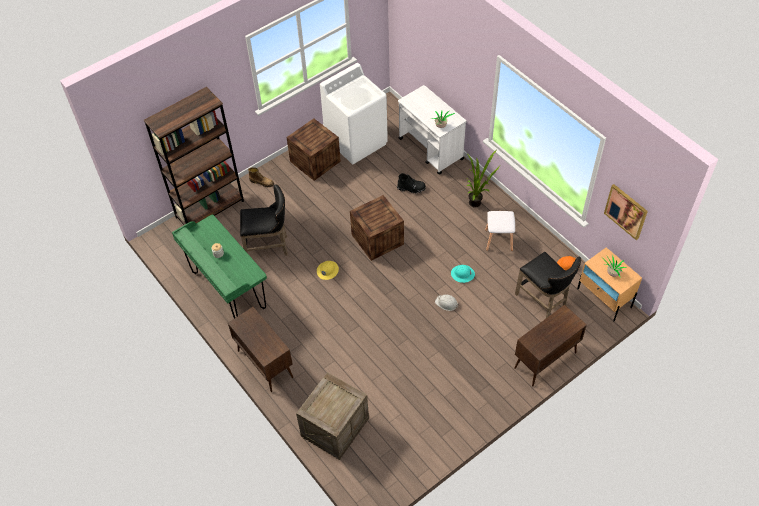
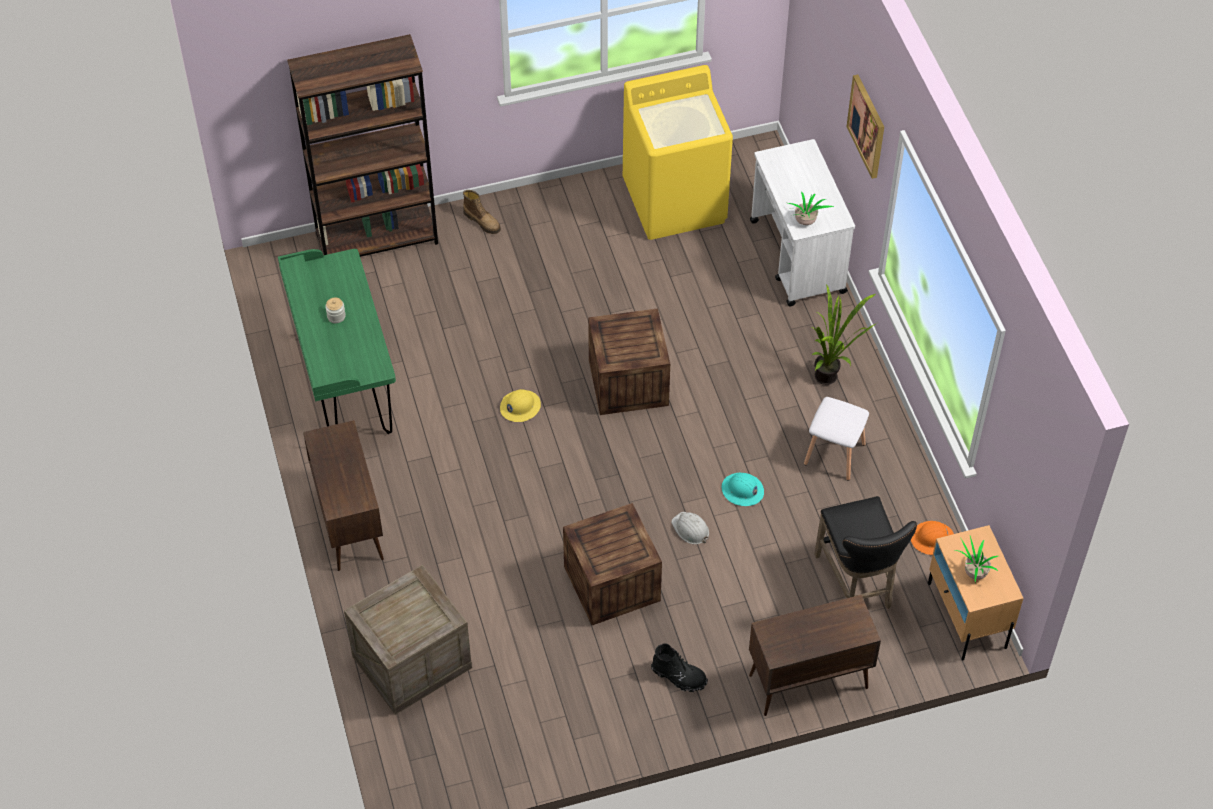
camera: 20 degrees right, 0 degrees up
black stool [240,184,288,256] -> none
crate [286,118,341,181] -> crate moved to [563,503,662,625]
white washing machine [320,63,388,164] -> yellow washing machine [623,65,733,240]
black boot [397,173,426,194] -> black boot moved to [651,643,708,692]
picture [604,184,648,240] -> picture moved to [846,74,884,179]

